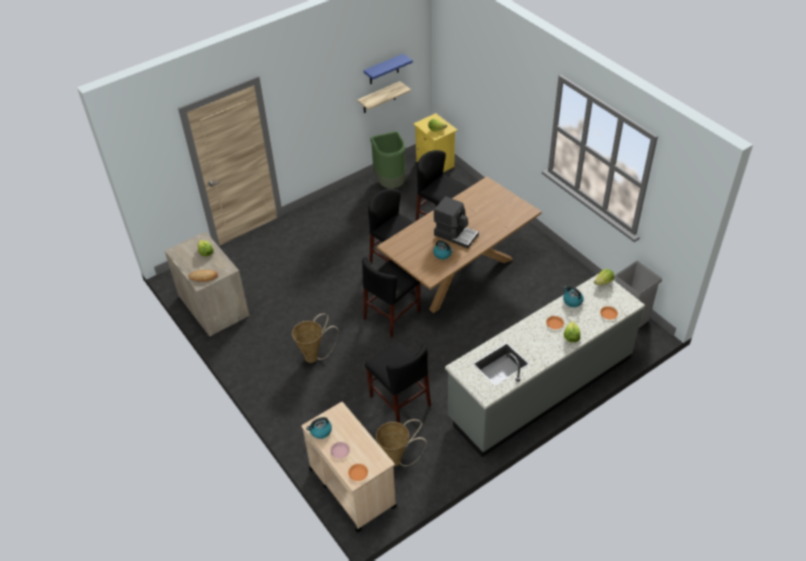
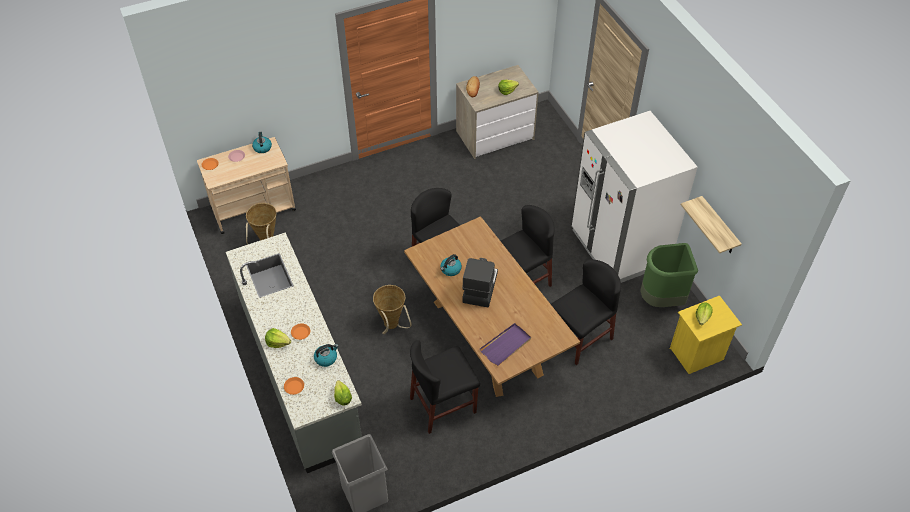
camera: 100 degrees right, 5 degrees up
basket [292,313,338,363] -> basket moved to [373,285,412,334]
blue shelf [363,54,413,84] -> none
black chair [365,342,431,423] -> black chair moved to [410,340,480,434]
coffee machine [434,196,479,248] -> coffee machine turned 150 degrees clockwise [462,258,498,307]
none -> purple tray [479,323,531,366]
none -> white fridge [571,111,698,283]

